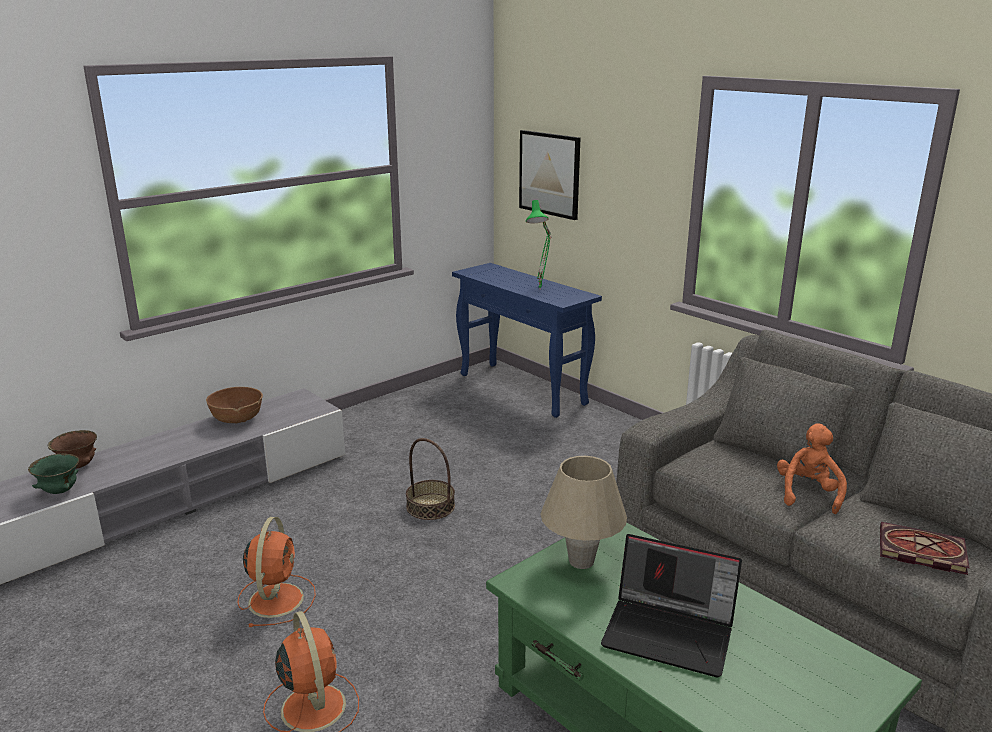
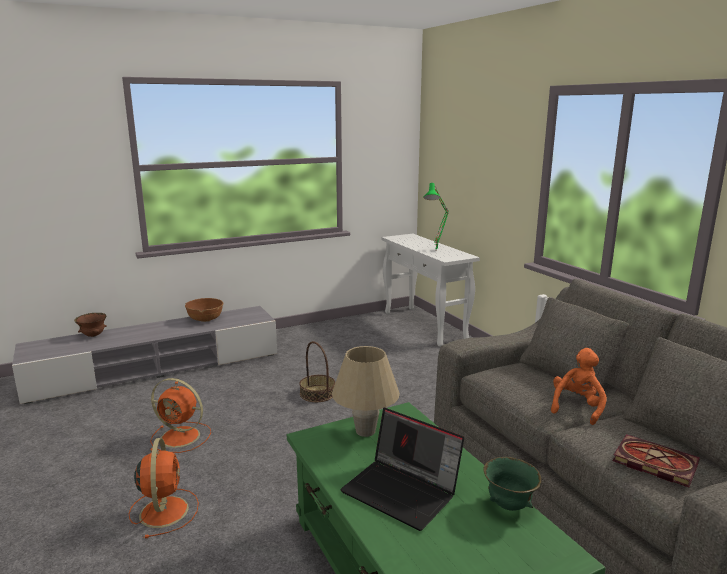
camera: 15 degrees right, 5 degrees down
green bowl [28,453,79,494] -> green bowl moved to [483,457,541,511]
orange fan [238,517,316,627] -> orange fan turned 90 degrees clockwise [150,378,211,453]
blue console table [452,263,602,418] -> white console table [381,234,480,347]
picture [519,130,580,220] -> none

